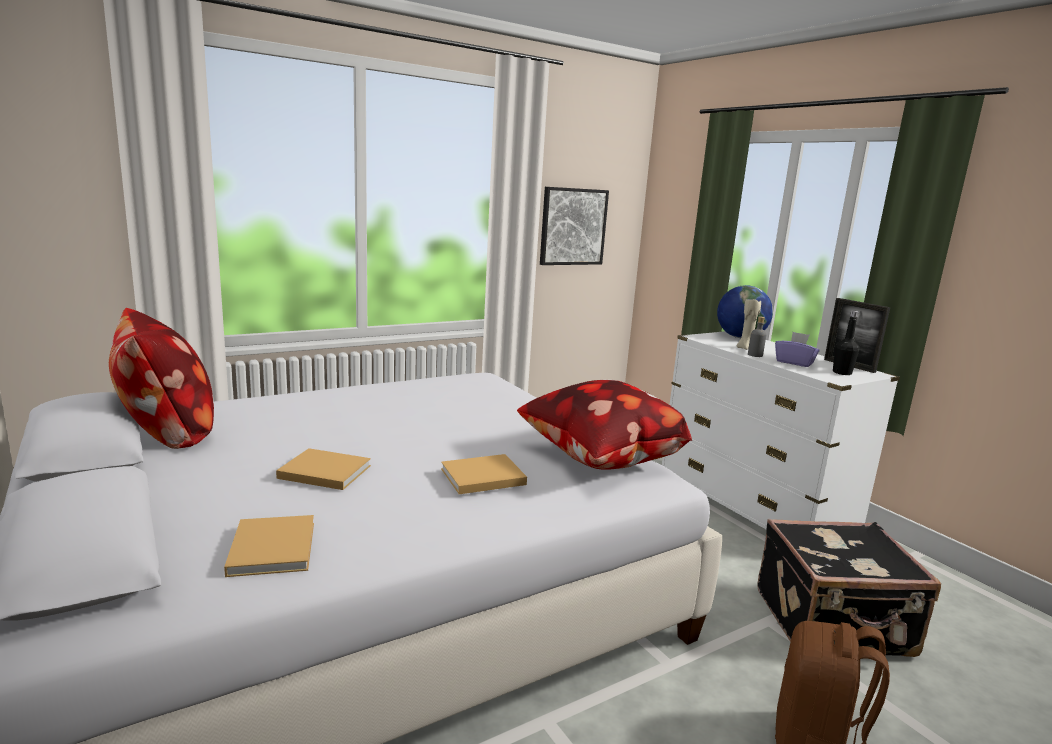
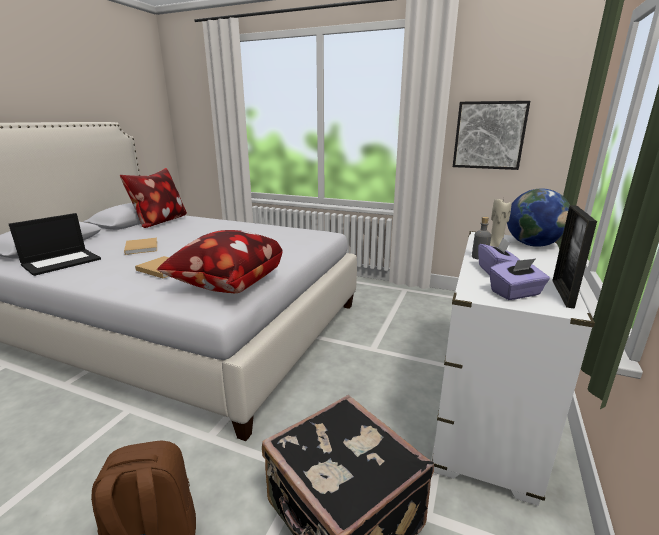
camera: 55 degrees right, 5 degrees up
beige book [224,515,314,577] -> laptop [9,213,101,276]
black bottle [833,311,860,375] -> purple tissue box [489,258,550,300]

